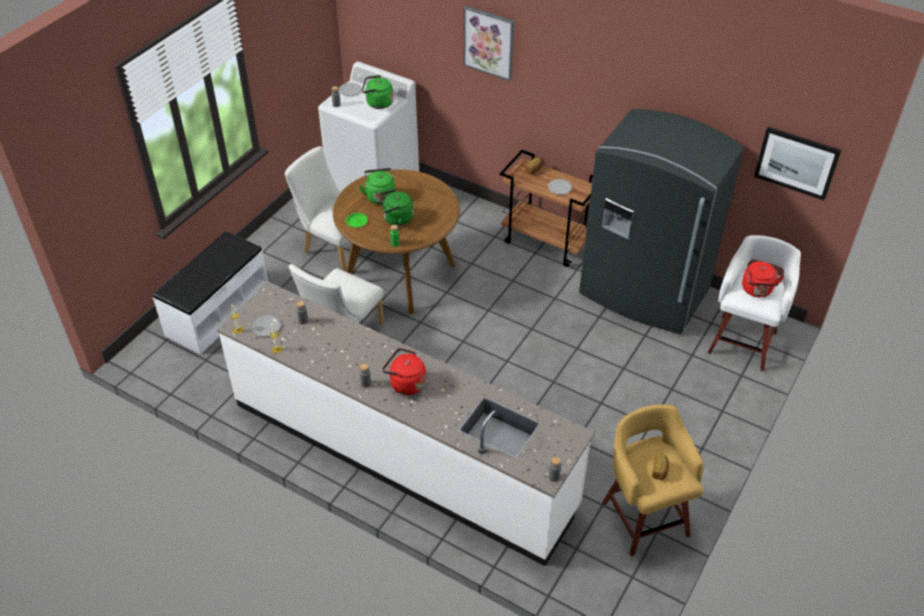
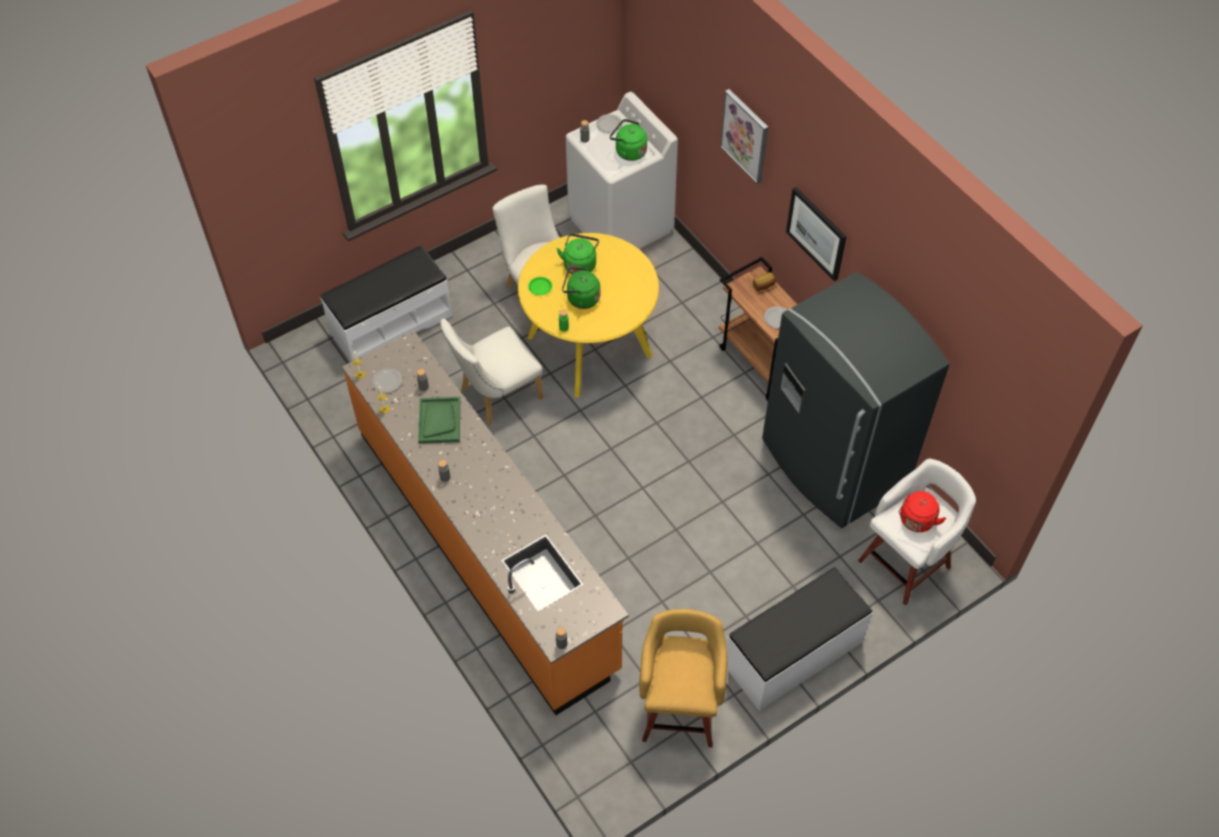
camera: 25 degrees right, 10 degrees up
white counter [217,282,595,566] -> orange counter [342,330,629,715]
brown dining table [333,169,460,314] -> yellow dining table [518,233,659,398]
red kettle [382,348,426,395] -> none
bread [652,454,669,480] -> none
picture [754,127,841,200] -> picture moved to [786,187,847,281]
none -> green tray [418,397,460,444]
none -> white bench [727,567,873,711]

